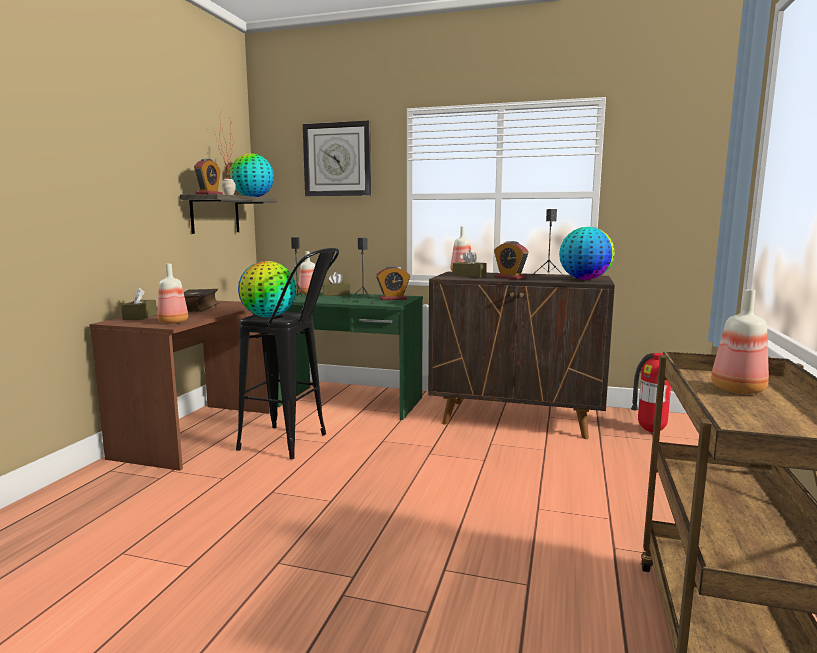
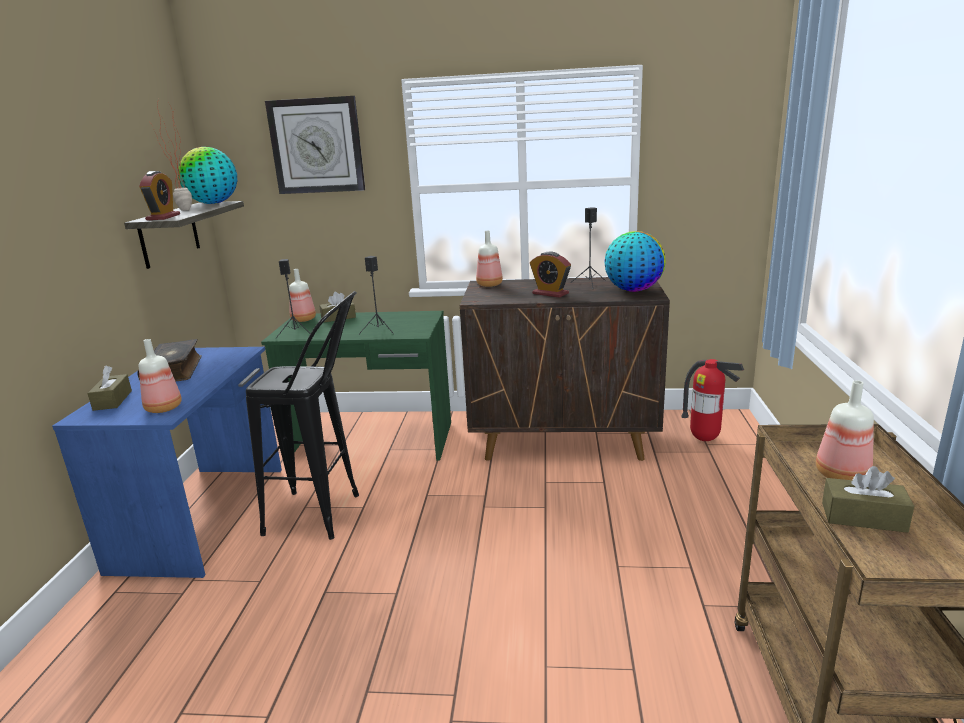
camera: 10 degrees left, 10 degrees up
brown desk [89,301,270,471] -> blue desk [52,347,282,578]
globe [238,261,296,317] -> none
alarm clock [376,266,410,300] -> none
brown tissue box [453,250,487,278] -> brown tissue box moved to [822,466,914,533]

